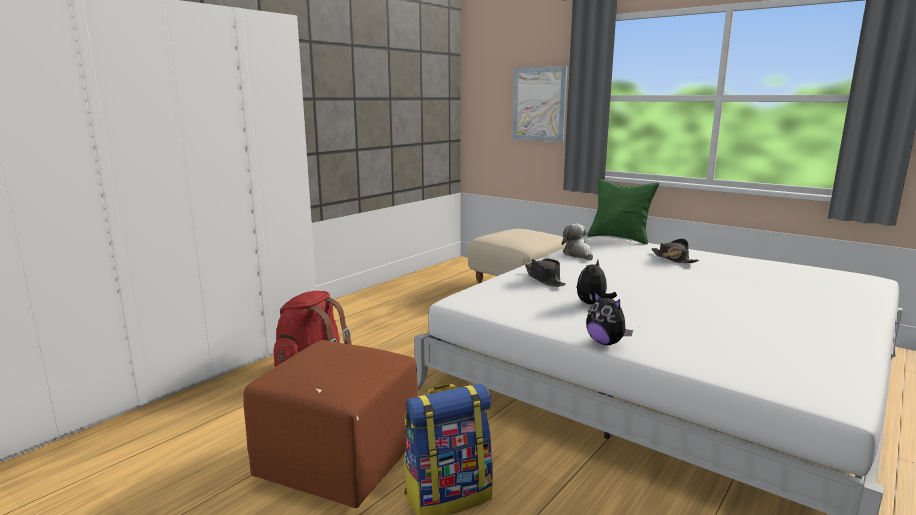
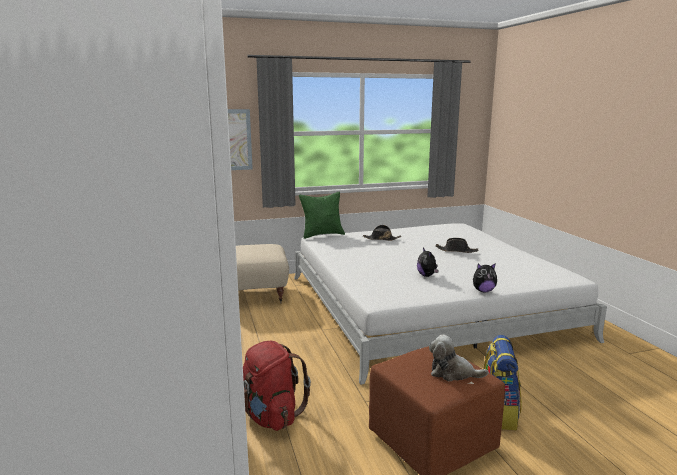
camera: 55 degrees left, 0 degrees up
black hat [525,259,566,287] -> black hat moved to [436,238,479,253]
plush toy [562,224,593,260] -> plush toy moved to [429,335,489,381]

